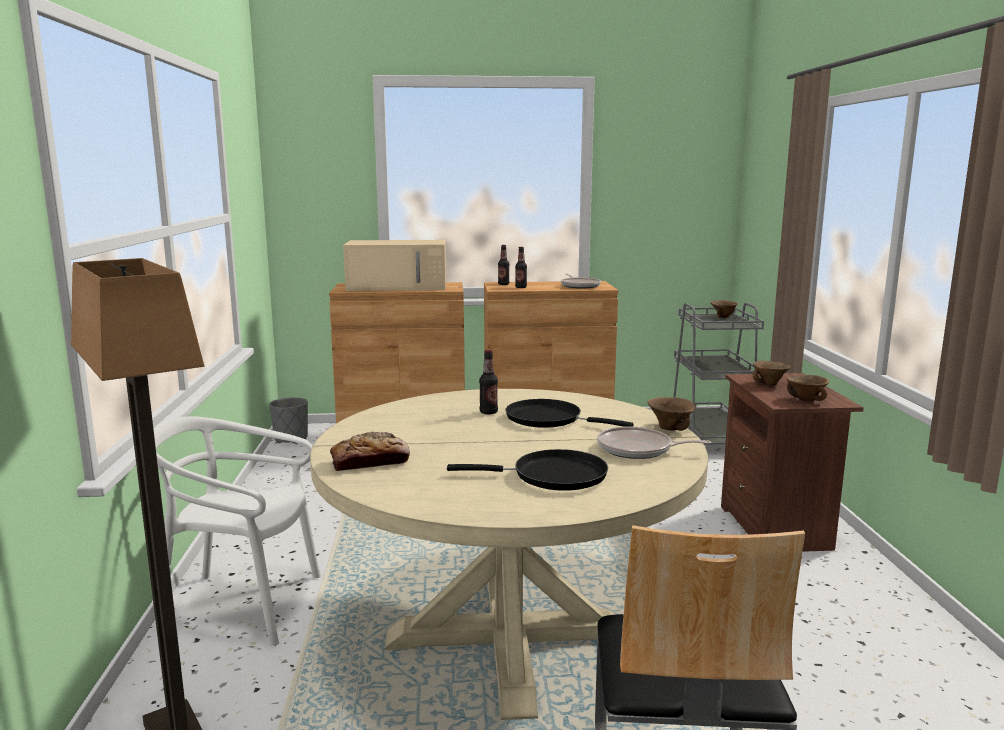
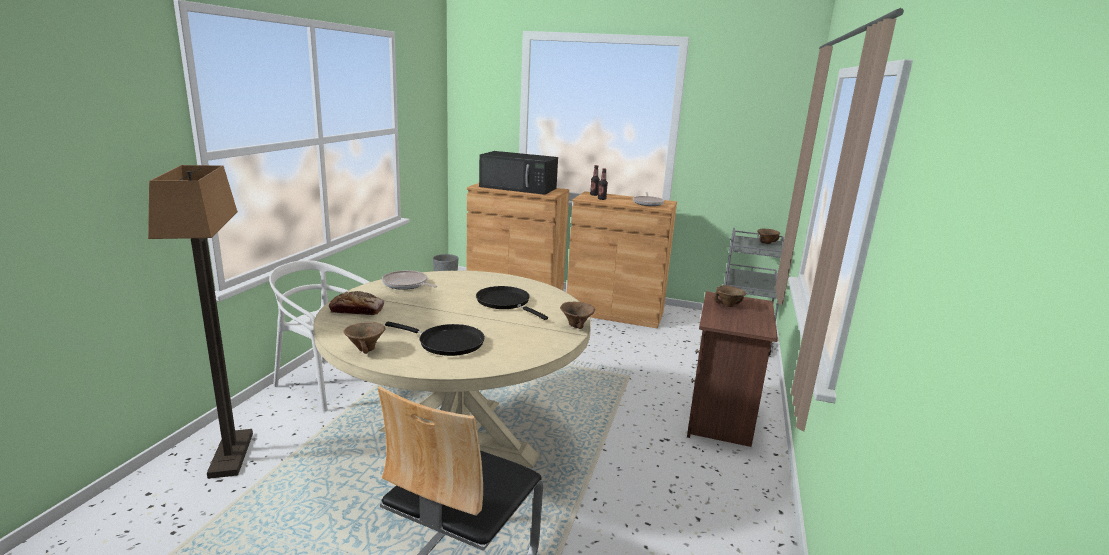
camera: 20 degrees right, 5 degrees up
beige microwave [343,240,446,291] -> black microwave [479,151,558,195]
bottle [479,350,498,414] -> none
frying pan [597,426,711,459] -> frying pan moved to [382,270,437,290]
brown bowl [787,375,829,401] -> brown bowl moved to [343,322,386,354]

